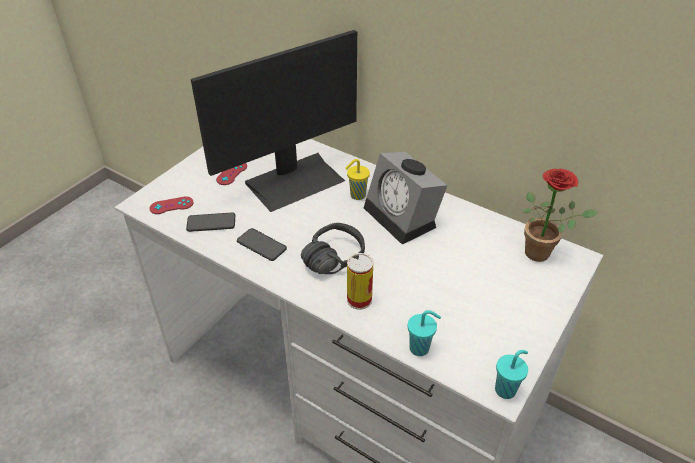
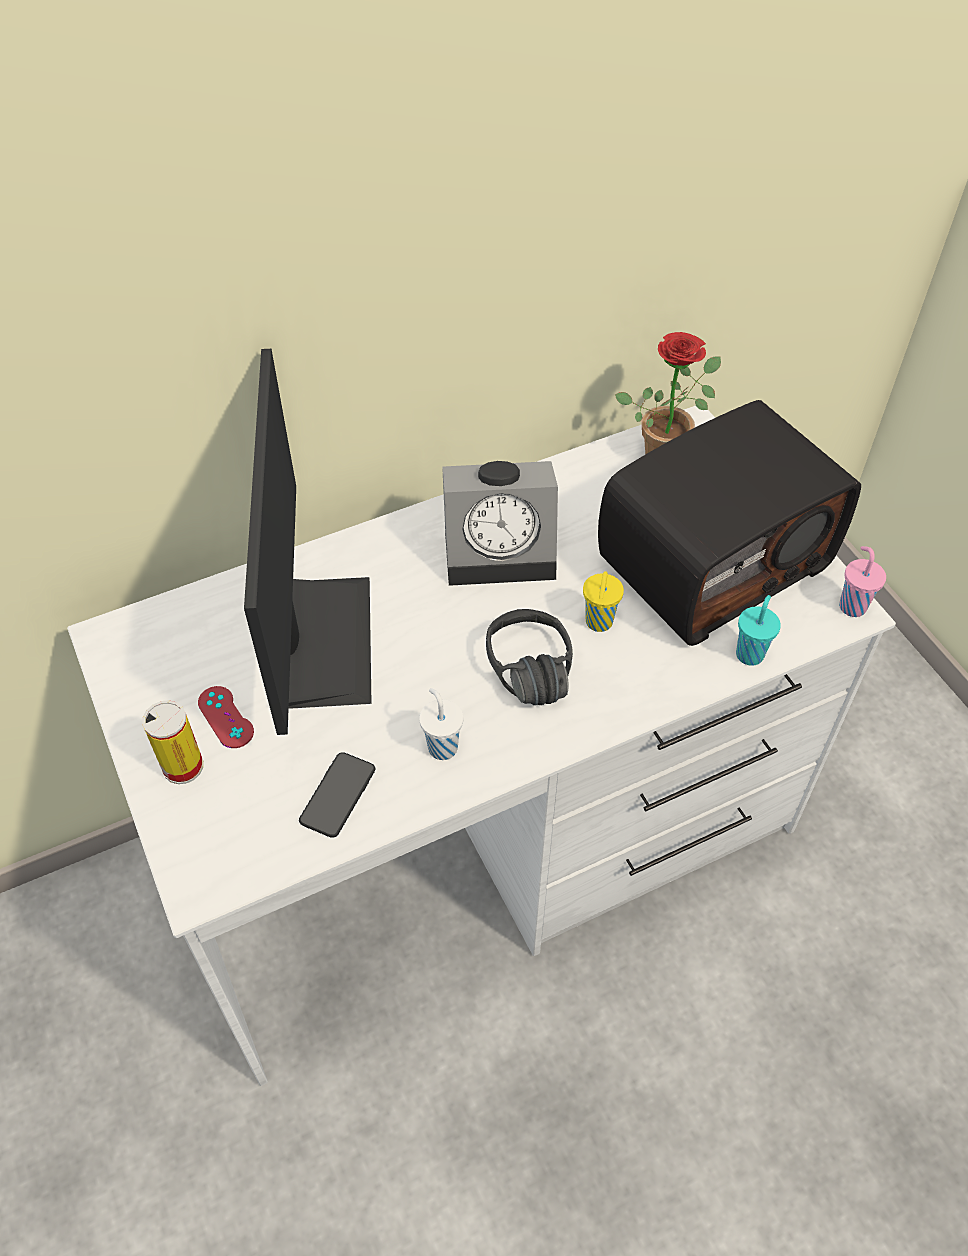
camera: 60 degrees left, 10 degrees up
red game controller [149,196,193,214] -> none
phone [237,228,287,261] -> white cup [419,688,463,760]
yellow cup [346,159,370,200] -> yellow cup moved to [583,571,624,632]
can [347,253,373,310] -> can moved to [142,700,203,784]
turquoise cup [495,350,528,399] -> pink cup [839,546,886,617]
none -> radio [598,400,861,646]

